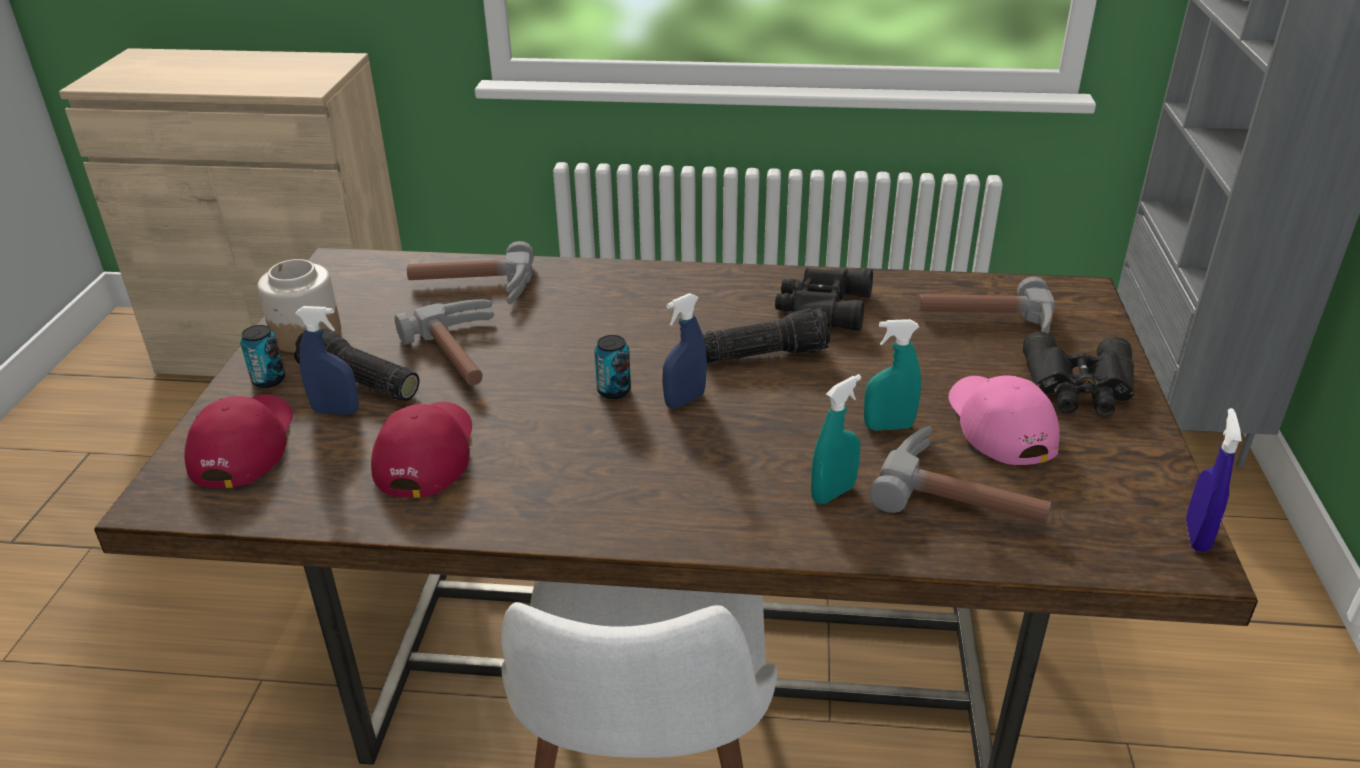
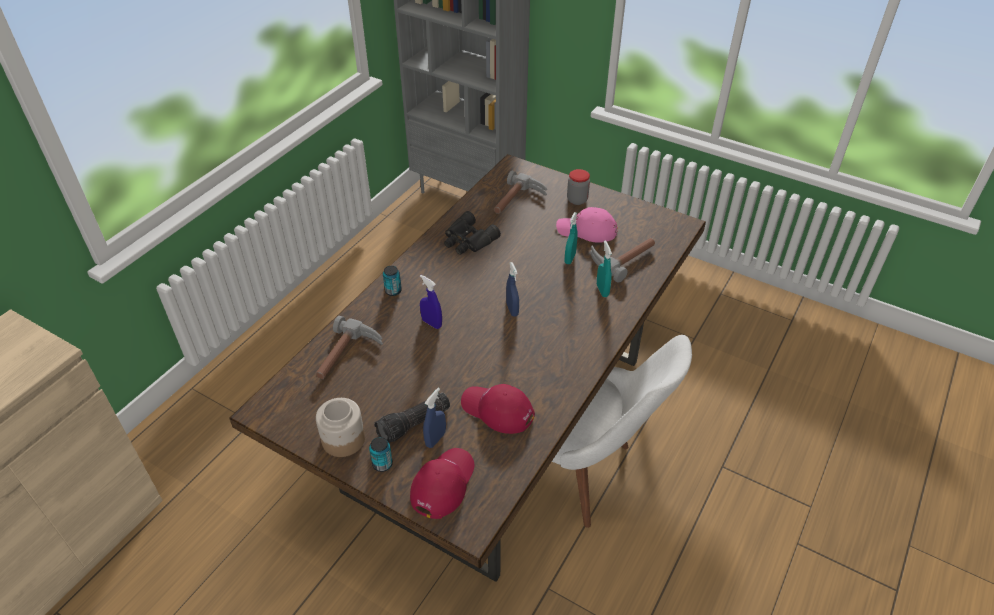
camera: 65 degrees left, 10 degrees up
red cap [184,394,293,488] -> red cap turned 90 degrees clockwise [410,448,474,519]
hammer [395,299,495,386] -> none
can [594,335,631,399] -> can moved to [383,266,402,296]
flashlight [702,308,830,363] -> none
black binoculars [1023,332,1134,416] -> jar [567,169,590,205]
blue spray bottle [1186,408,1242,552] -> blue spray bottle moved to [420,275,442,329]

